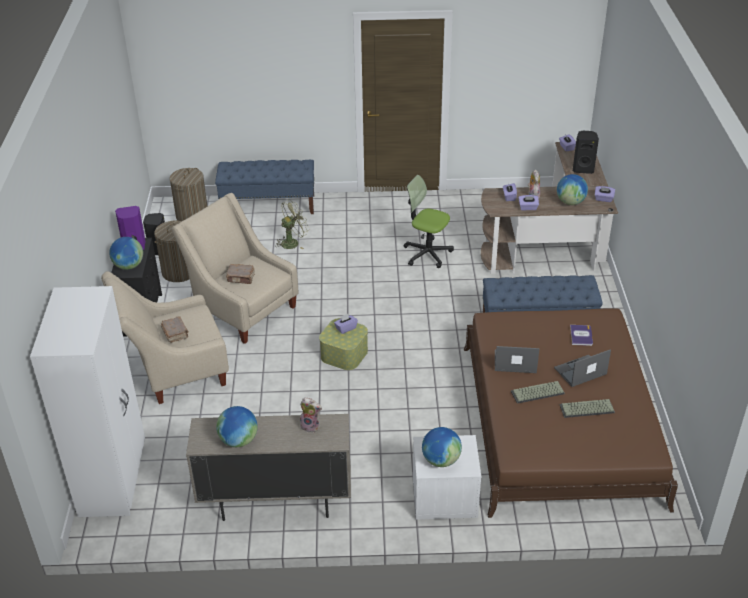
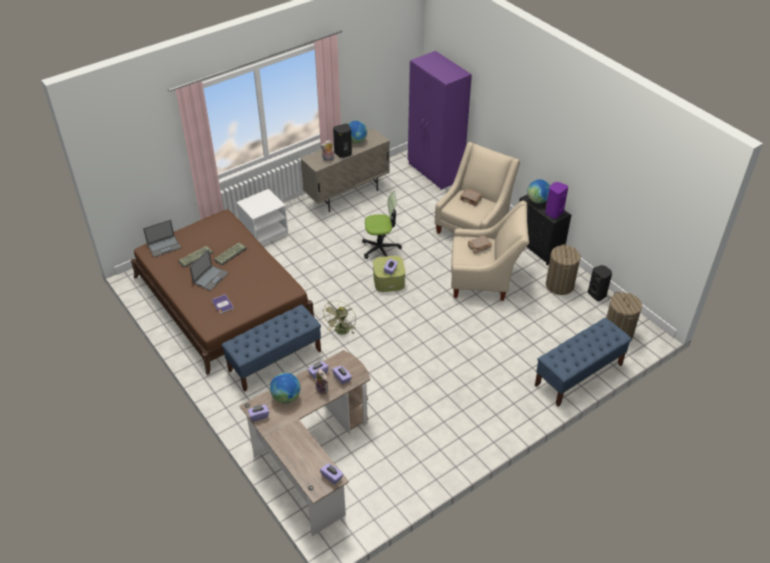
camera: 145 degrees right, 5 degrees up
white wardrobe [30,286,145,517] -> purple wardrobe [408,51,472,190]
green fan [275,200,310,249] -> green fan moved to [322,301,356,335]
office chair [403,175,454,268] -> office chair moved to [362,192,402,259]
globe [422,427,462,467] -> none
laptop [495,346,539,373] -> laptop moved to [143,219,181,257]
black speaker [573,131,599,174] -> black speaker moved to [333,123,352,158]

